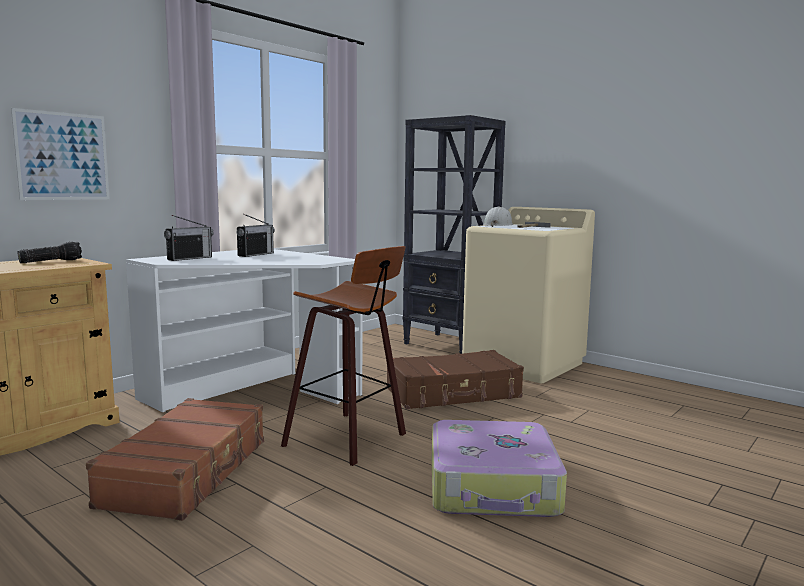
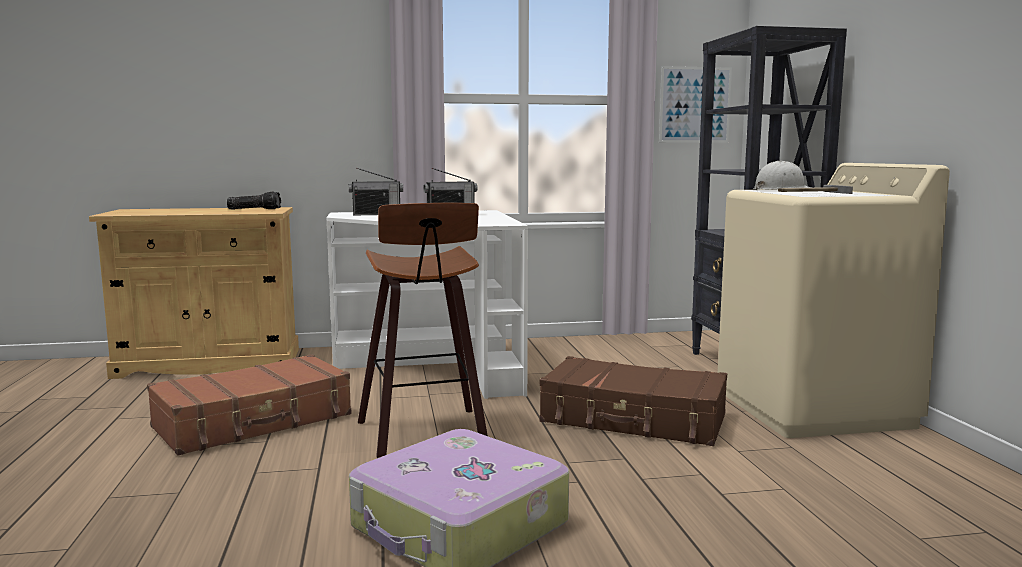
camera: 40 degrees right, 0 degrees up
picture [11,108,110,200] -> picture moved to [659,66,732,143]

